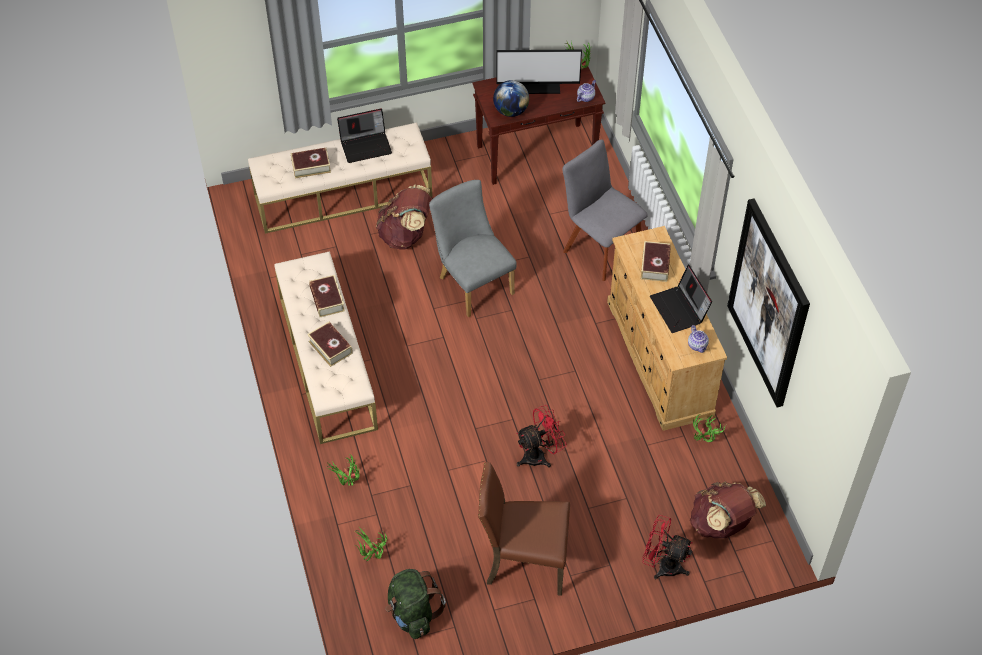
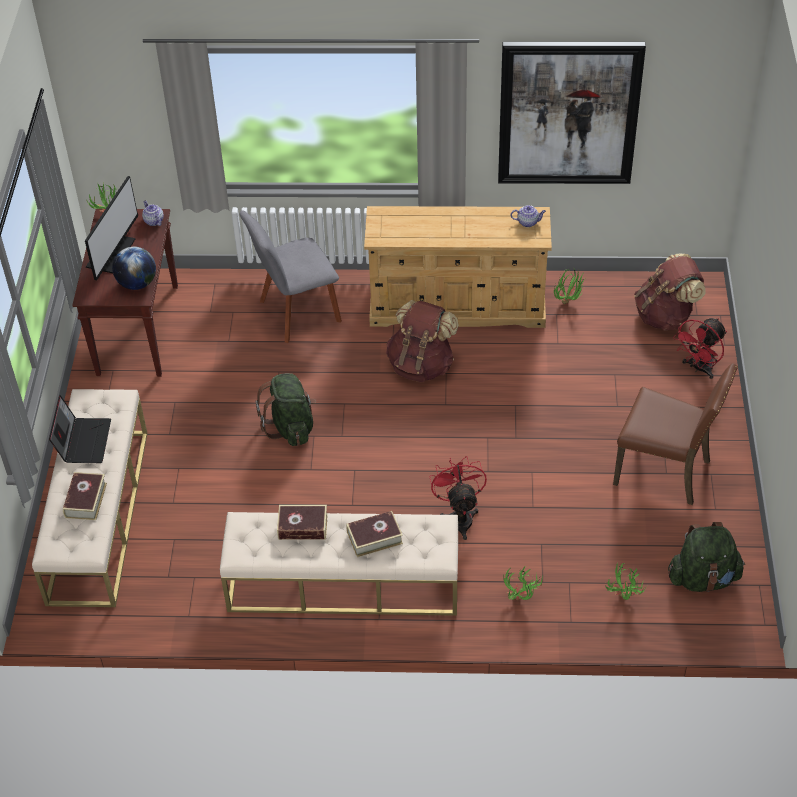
camera: 70 degrees left, 5 degrees down
brown backpack [376,185,431,250] -> brown backpack moved to [386,300,459,382]
grey chair [429,180,517,317] -> green backpack [256,373,316,446]
brown chair [478,462,570,596] -> brown chair turned 90 degrees counterclockwise [613,363,738,505]
red fan [516,405,567,468] -> red fan moved to [430,456,487,540]
book [641,241,671,282] -> none
laptop [650,265,712,333] -> none

